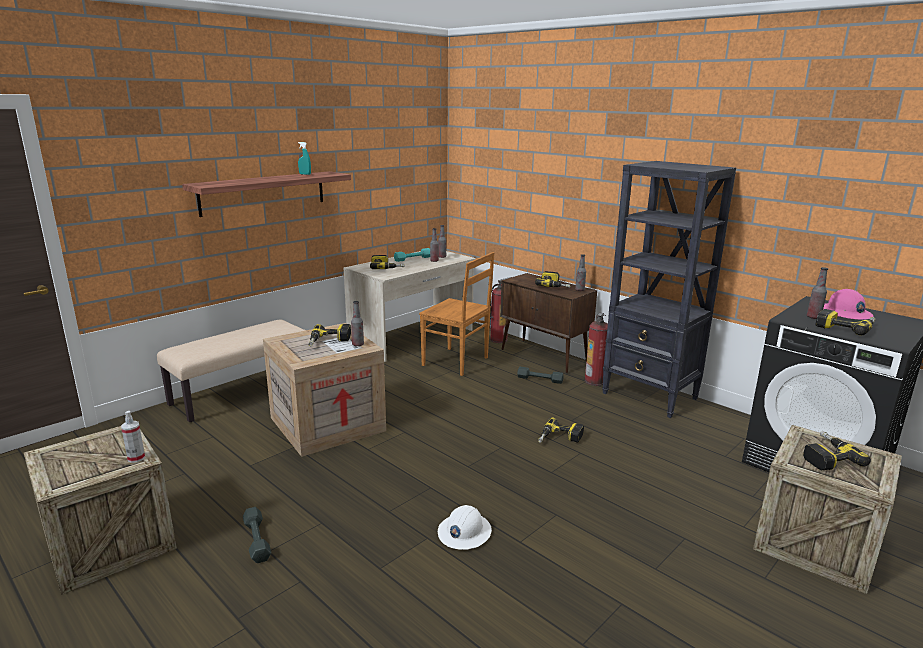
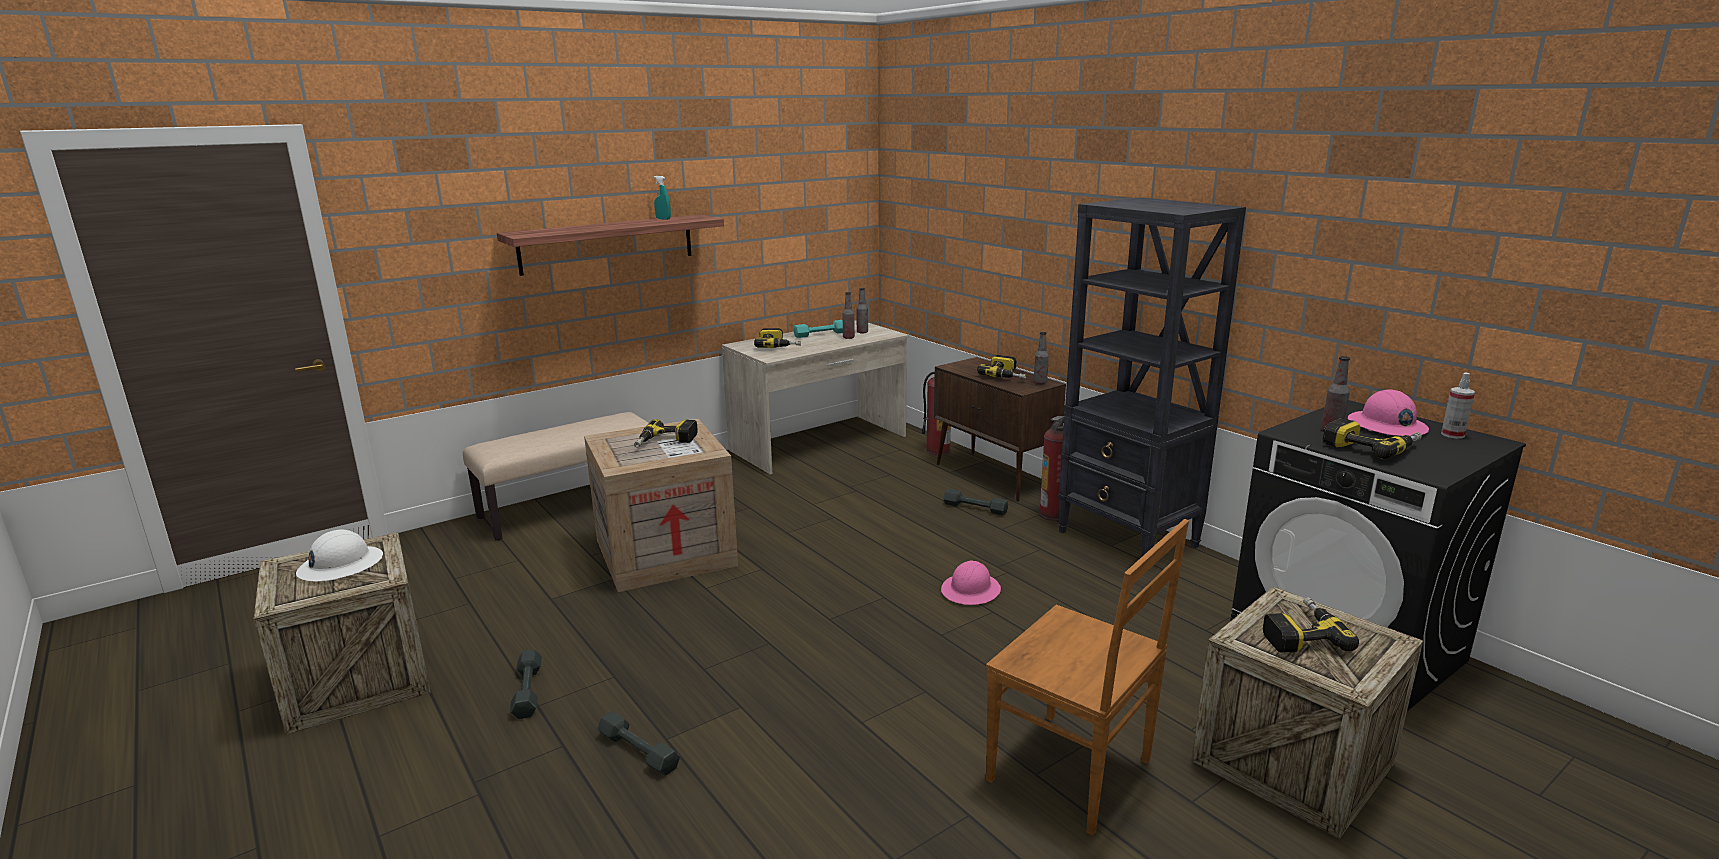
camera: 10 degrees right, 0 degrees up
spray bottle [121,411,145,463] -> spray bottle moved to [1441,372,1475,439]
bottle [351,301,364,346] -> none
brown chair [419,252,494,376] -> brown chair moved to [986,519,1189,835]
white hard hat [438,505,492,550] -> white hard hat moved to [296,530,383,582]
power drill [538,417,584,443] -> pink hard hat [941,561,1001,605]
none -> grey dumbbell [597,711,680,776]

